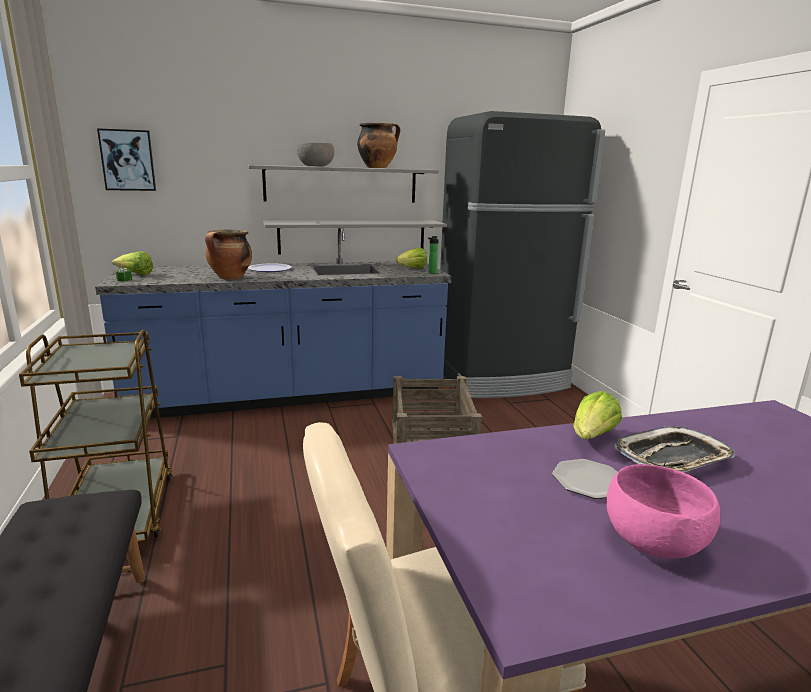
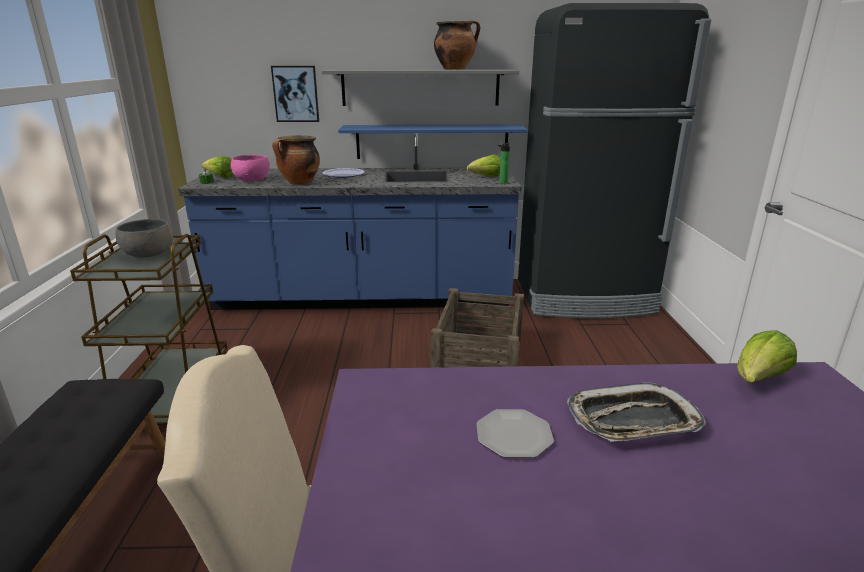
camera: 15 degrees right, 5 degrees up
picture [97,128,156,191] -> picture moved to [271,66,319,122]
grey shelf [264,221,447,255] -> blue shelf [338,124,528,159]
grey bowl [297,142,334,166] -> grey bowl moved to [116,219,173,258]
lettuce [573,391,622,440] -> lettuce moved to [737,330,797,383]
pink bowl [606,464,721,558] -> pink bowl moved to [231,155,270,181]

